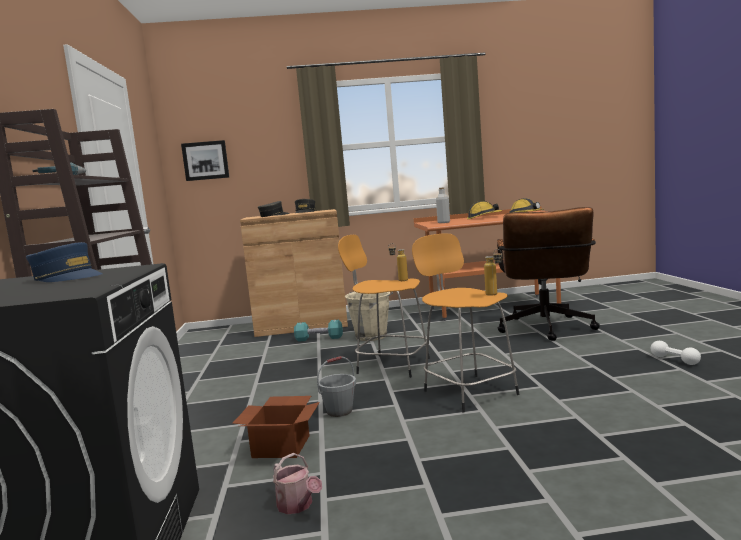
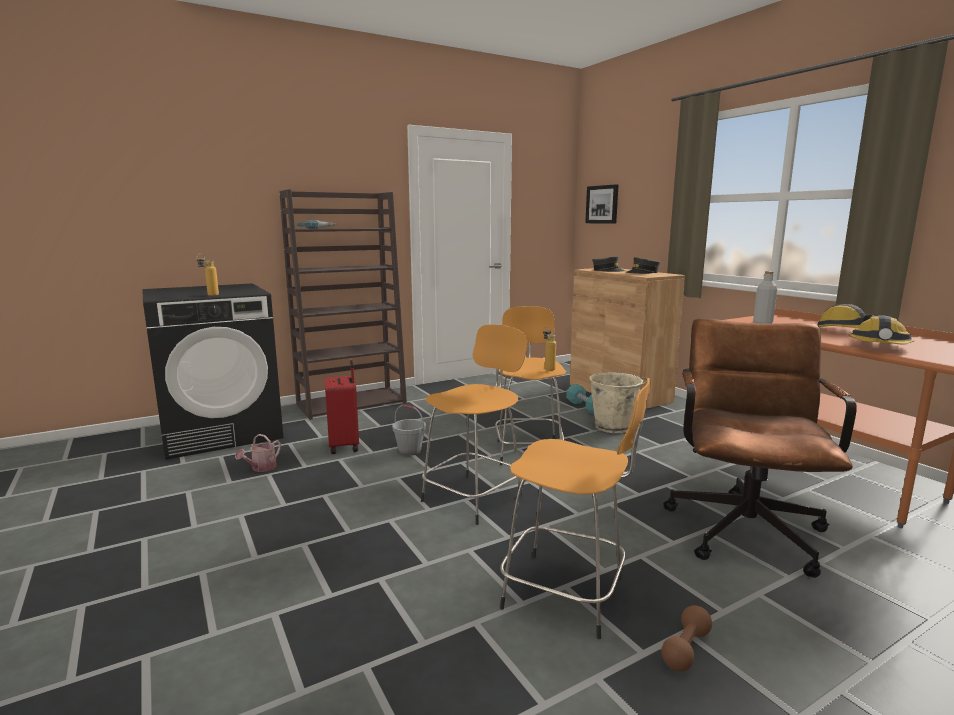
camera: 65 degrees right, 5 degrees up
blue cap [26,242,103,282] -> none
cardboard box [232,396,320,458] -> red suitcase [325,360,359,454]
bottle [484,249,502,296] -> bottle moved to [196,254,219,296]
brown office chair [497,207,600,341] -> brown office chair turned 120 degrees clockwise [663,318,857,578]
white dumbbell [651,341,701,365] -> brown dumbbell [661,605,712,671]
none -> orange stool [500,378,651,639]

